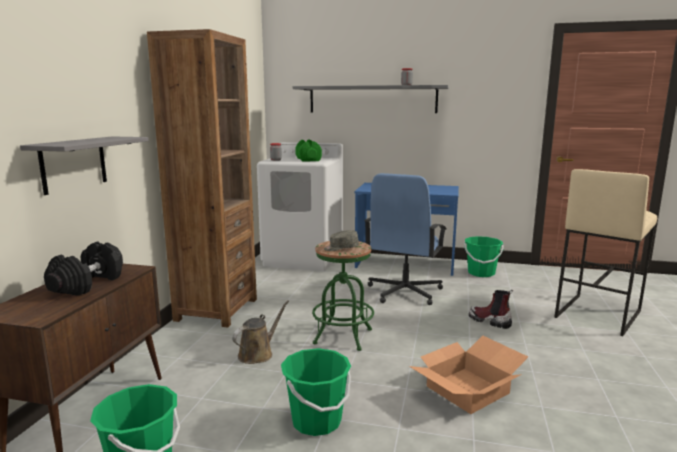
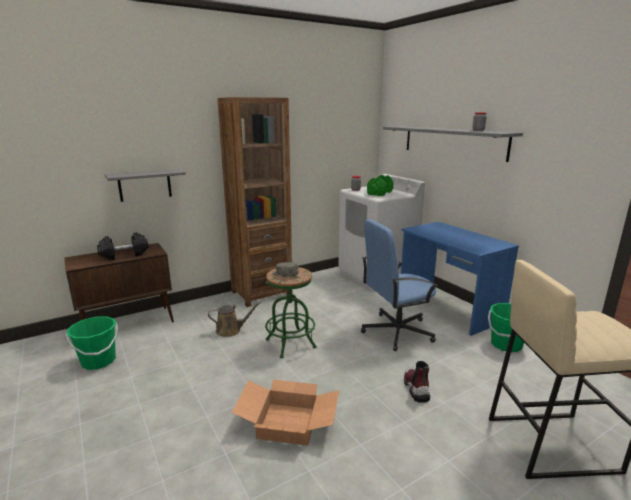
camera: 45 degrees right, 5 degrees up
green bucket [281,348,351,436] -> none

